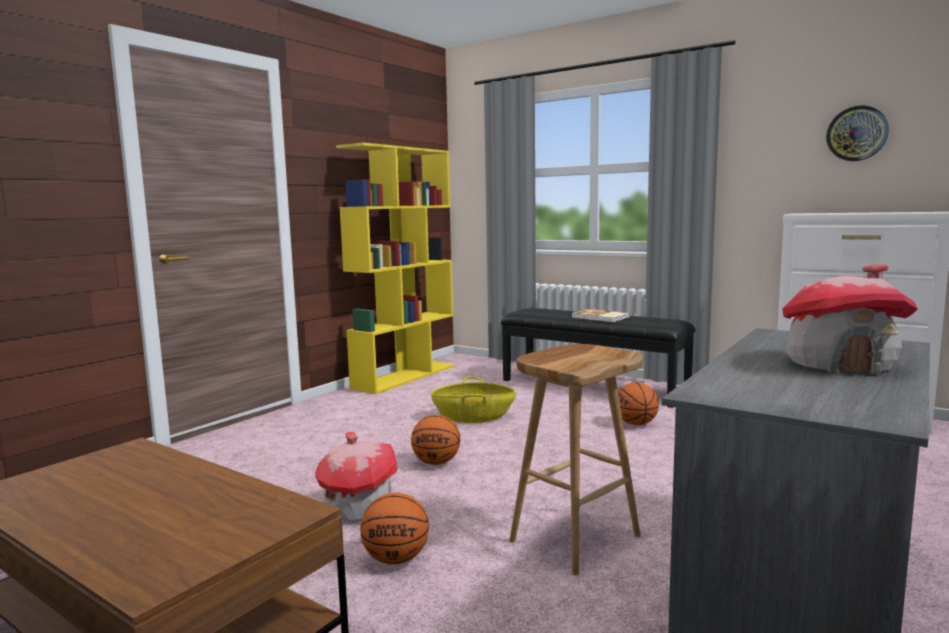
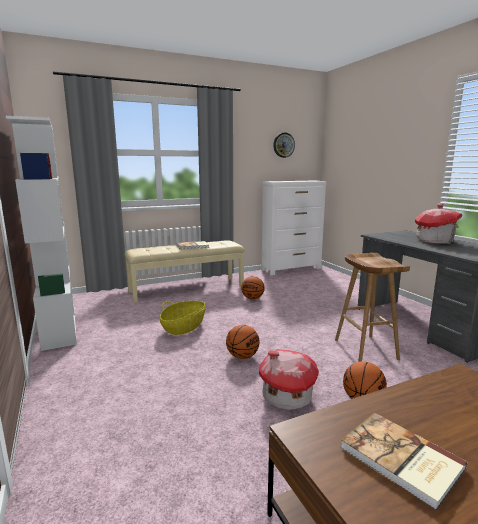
camera: 60 degrees left, 5 degrees up
yellow bookcase [336,142,455,394] -> white bookcase [6,116,77,351]
black bench [501,308,696,408] -> beige bench [124,241,245,303]
none -> book [340,412,467,511]

